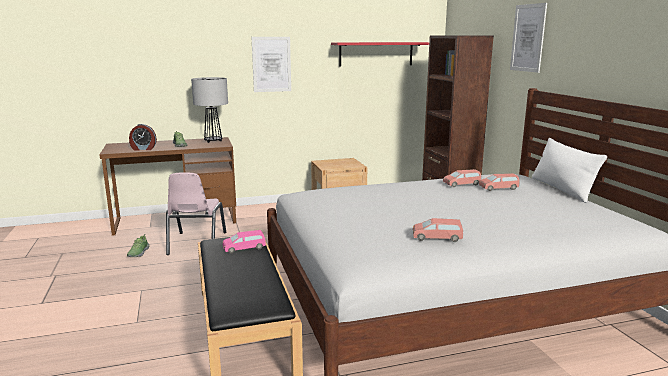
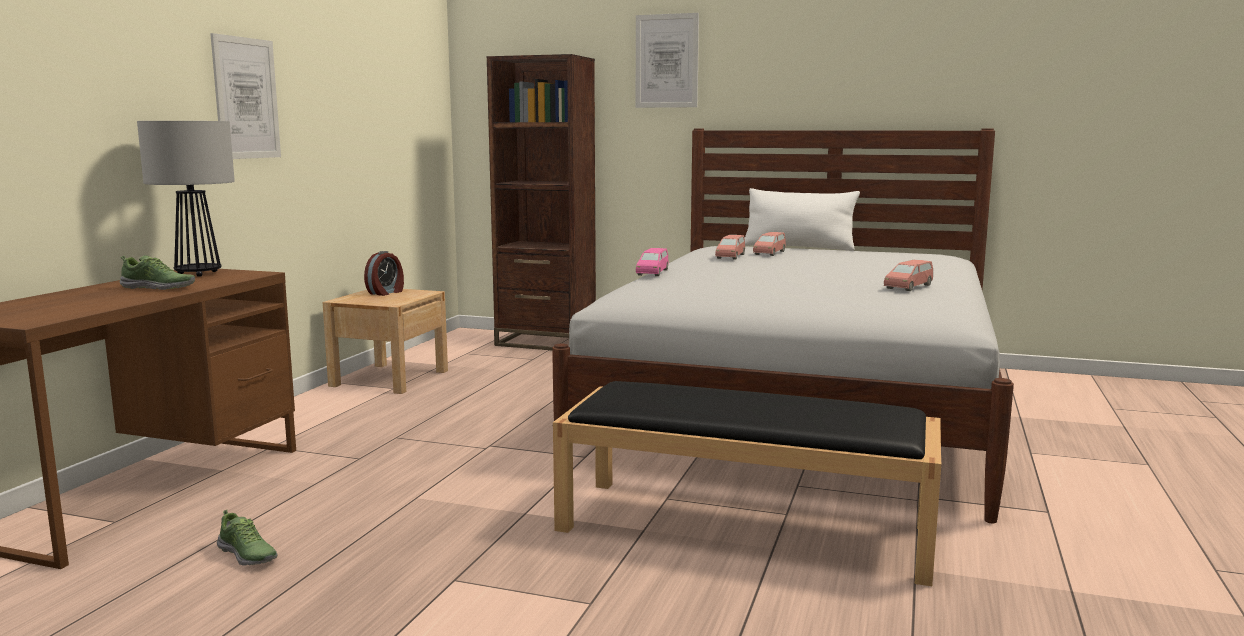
camera: 55 degrees left, 5 degrees down
alarm clock [129,124,157,150] -> alarm clock moved to [364,251,404,296]
pink chair [166,172,226,255] -> none
pink toy car [222,230,266,253] -> pink toy car moved to [636,248,668,276]
red shelf [331,42,429,66] -> none

